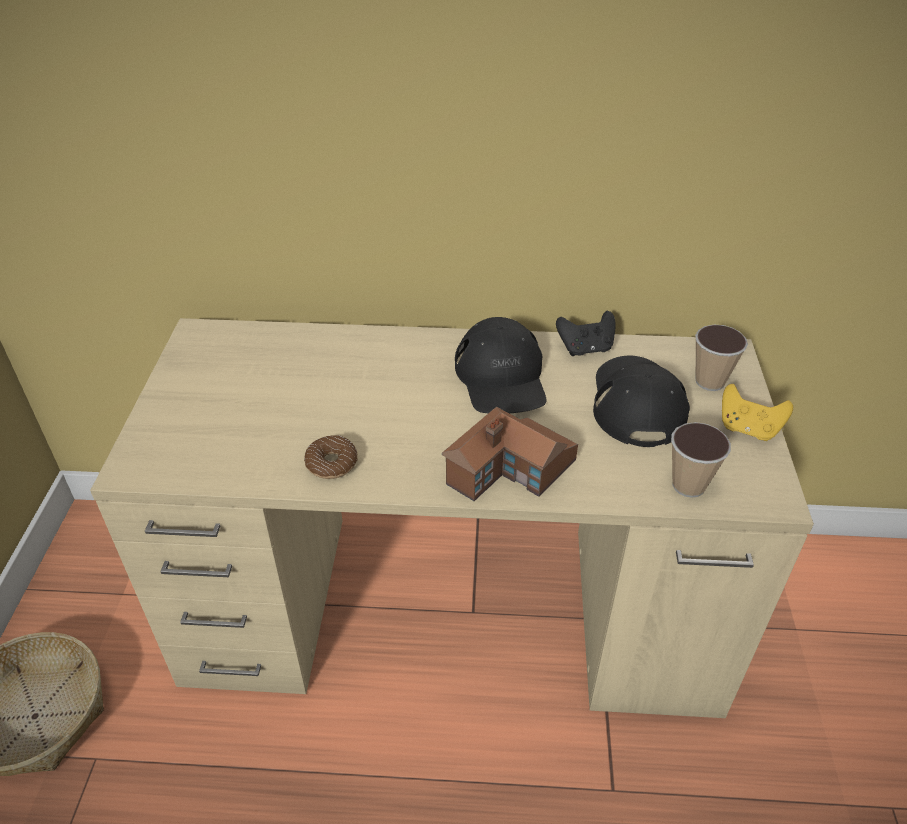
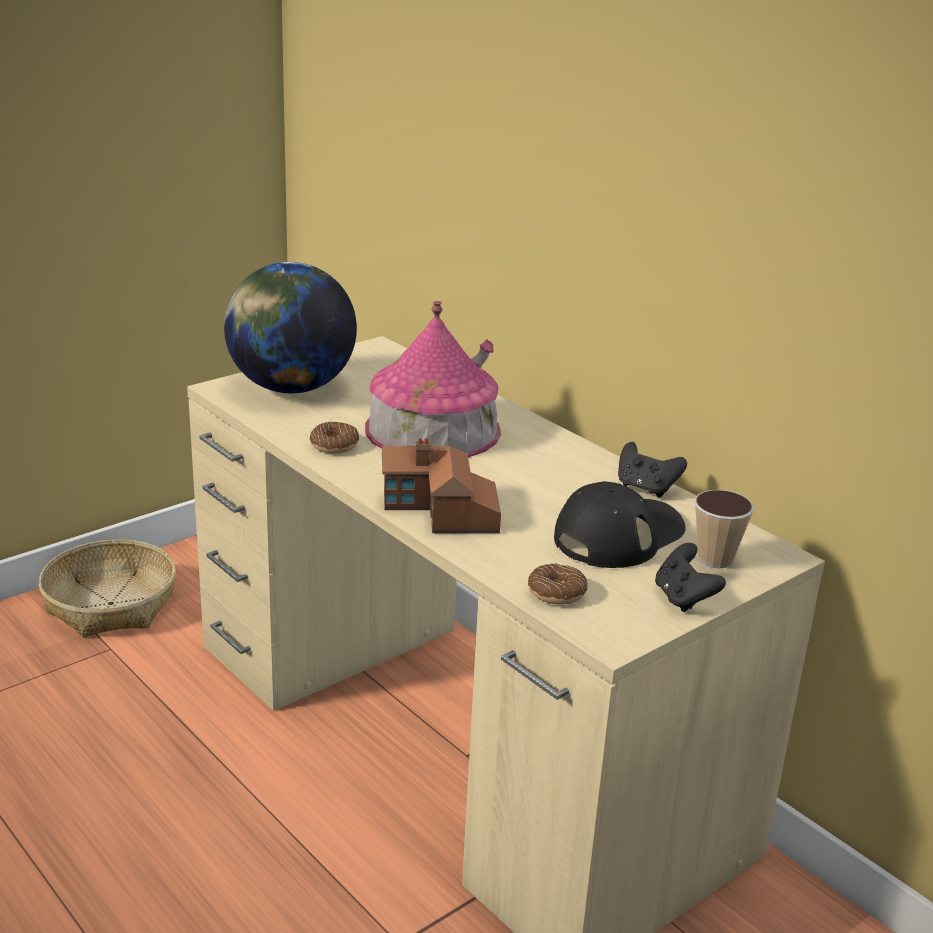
camera: 45 degrees right, 15 degrees down
black cap [455,317,547,413] -> none
cup [671,422,731,498] -> donut [528,563,588,605]
yellow game controller [722,384,793,441] -> black game controller [655,543,726,612]
none -> globe [224,262,357,393]
none -> toy house [365,301,501,457]

